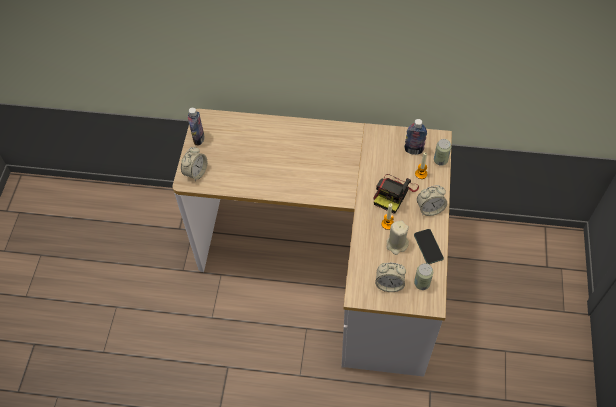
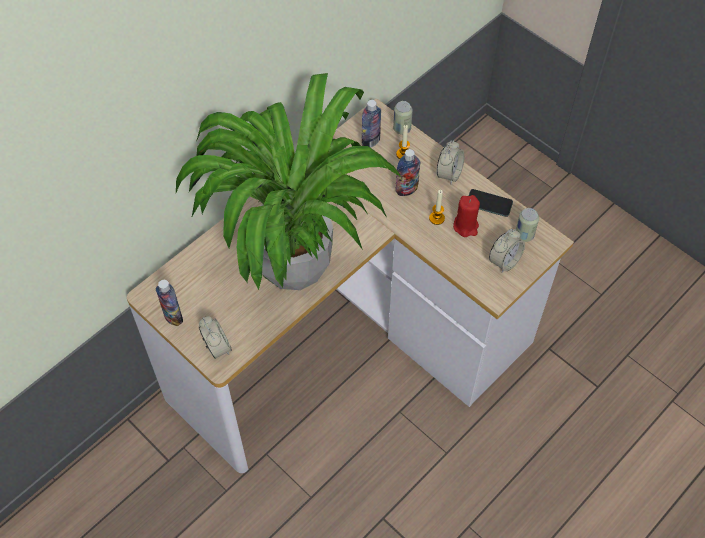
camera: 55 degrees left, 0 degrees up
camera [373,174,419,214] -> bottle [395,149,420,196]
beige candle [386,221,409,255] -> red candle [453,195,480,237]
none -> potted plant [176,73,402,290]

